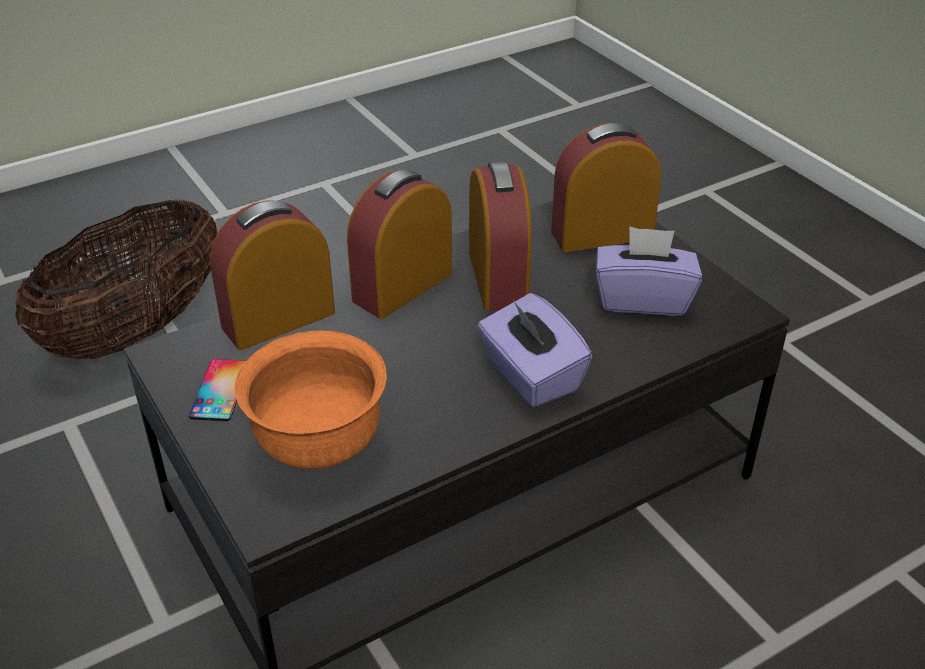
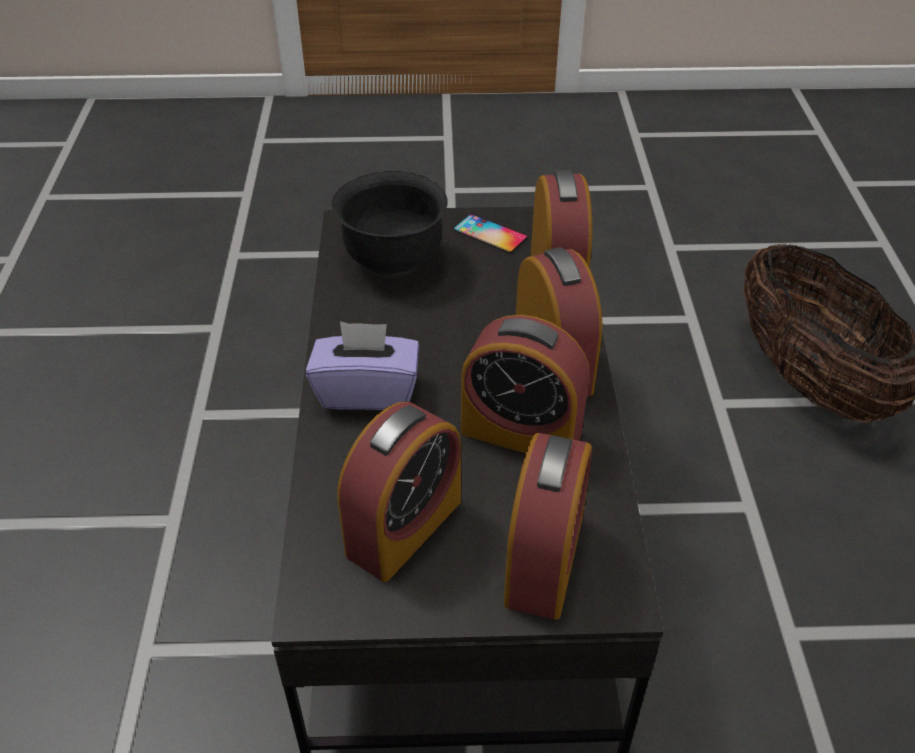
camera: 120 degrees right, 5 degrees up
orange bowl [235,331,387,469] -> black bowl [332,171,448,277]
purple tissue box [596,226,702,316] -> alarm clock [337,402,461,582]

